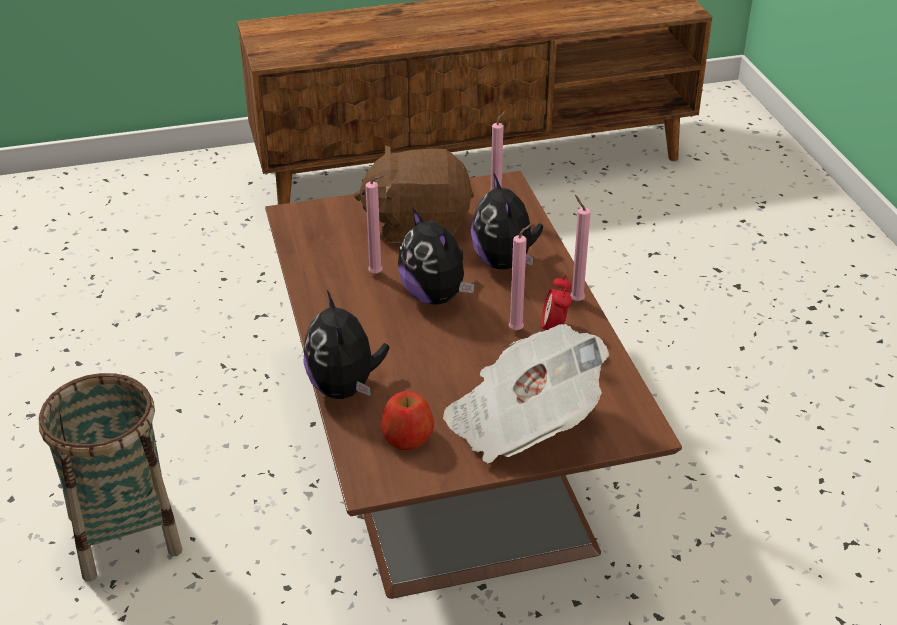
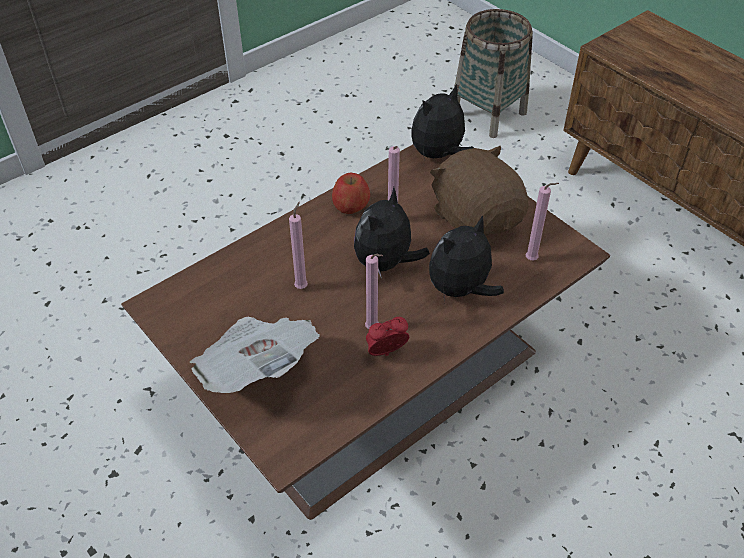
camera: 65 degrees right, 10 degrees up
basket [39,373,182,582] -> basket moved to [454,9,533,138]
plush toy [303,290,389,399] -> plush toy moved to [411,84,474,158]
apple [381,391,434,450] -> apple moved to [332,173,370,214]
pink candle [570,195,591,301] -> pink candle moved to [289,202,308,289]

